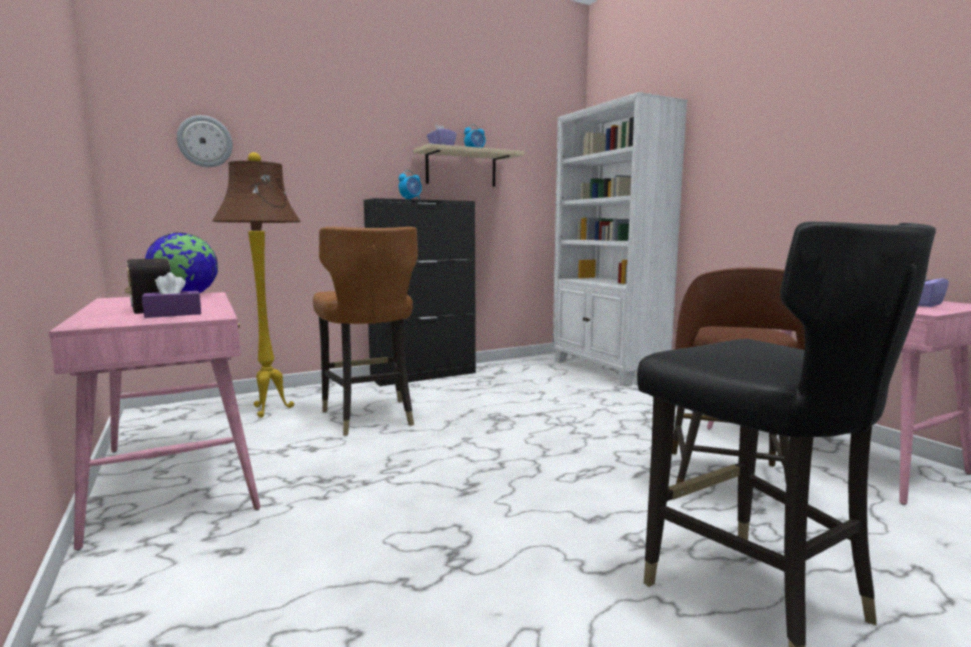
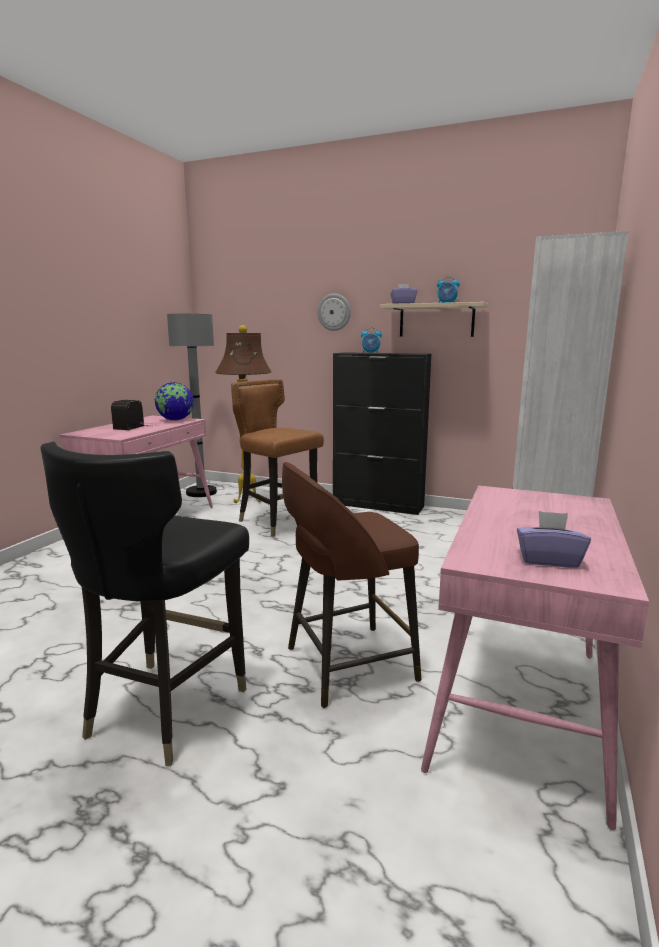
camera: 50 degrees right, 5 degrees up
purple tissue box [142,272,201,318] -> none
wall clock [177,115,233,167] -> wall clock moved to [317,294,351,331]
brown chair [313,227,418,436] -> brown chair turned 105 degrees clockwise [231,379,324,537]
none -> grey floor lamp [167,314,217,497]

